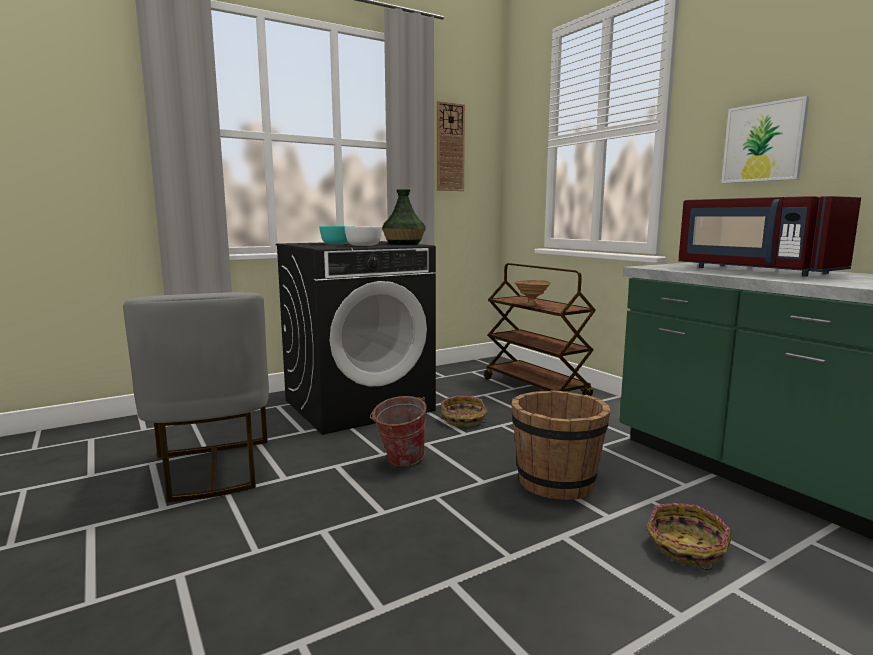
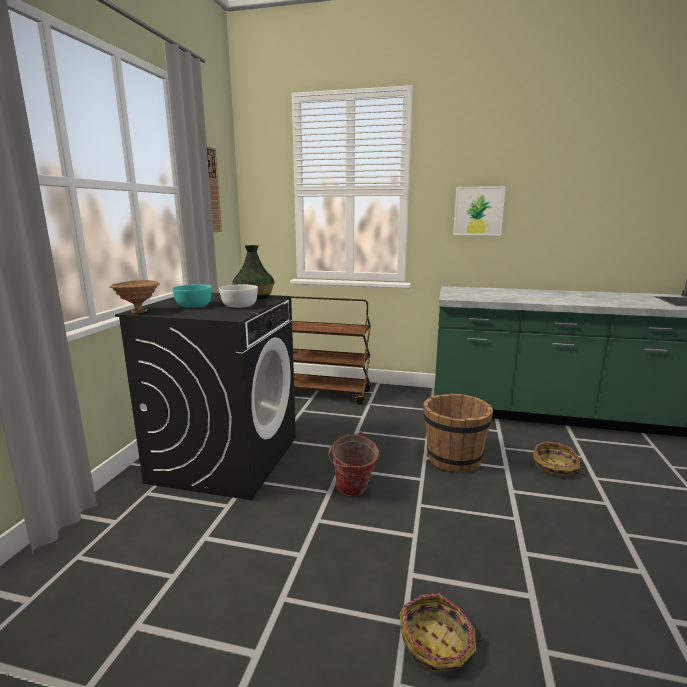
camera: 45 degrees left, 5 degrees up
grey chair [123,292,269,502] -> none
basket [441,395,488,427] -> basket moved to [399,593,483,672]
brown bowl [514,280,551,306] -> brown bowl moved to [109,280,160,313]
red microwave [678,196,861,277] -> none

